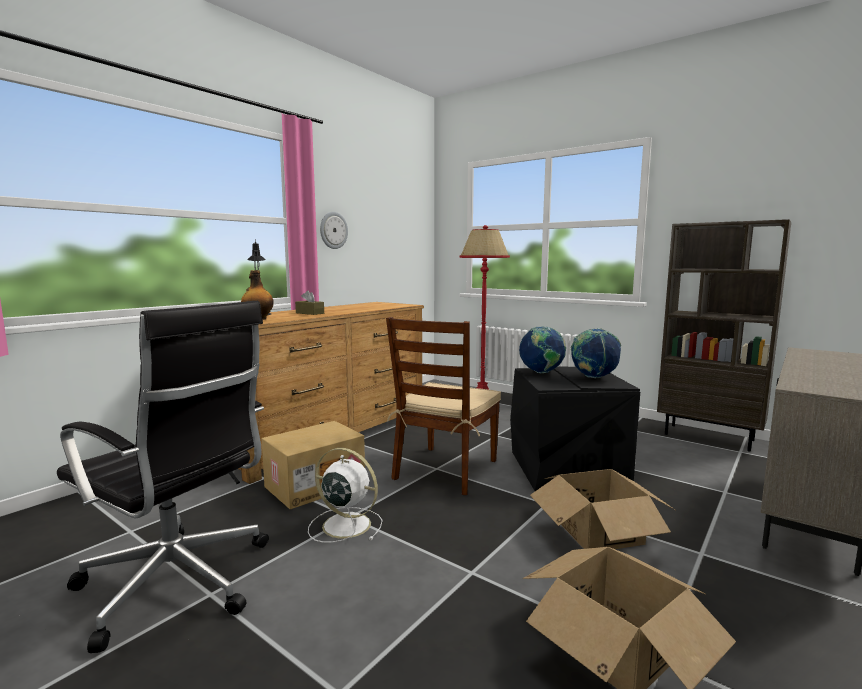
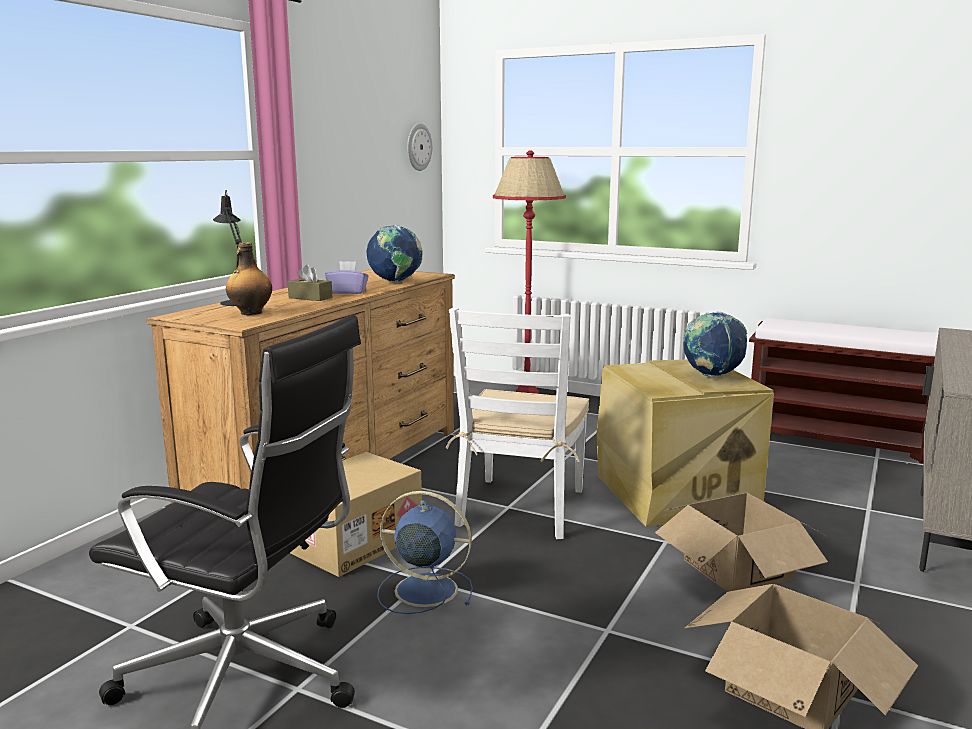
camera: 10 degrees left, 5 degrees up
white fan [308,448,382,543] -> blue fan [377,491,473,614]
wall clock [320,212,348,249] -> wall clock moved to [407,123,432,171]
brown chair [386,317,501,495] -> white chair [446,308,589,539]
black storage box [510,366,640,491] -> beige storage box [597,359,774,527]
globe [519,326,566,373] -> globe moved to [366,225,423,283]
brown bookcase [657,219,791,452] -> brown bench [749,318,938,464]
none -> purple tissue box [325,261,369,294]

